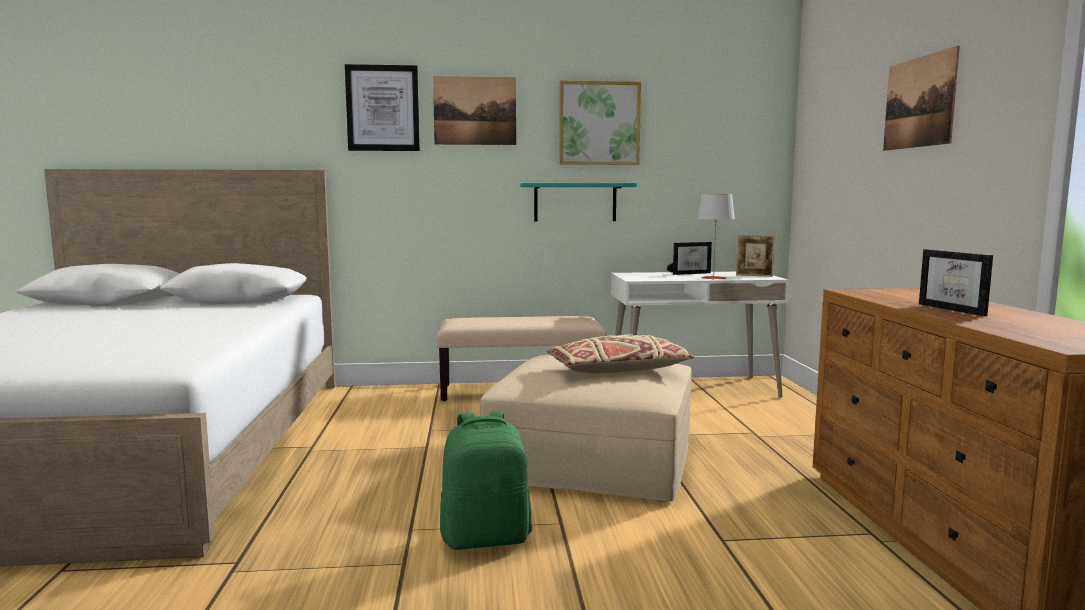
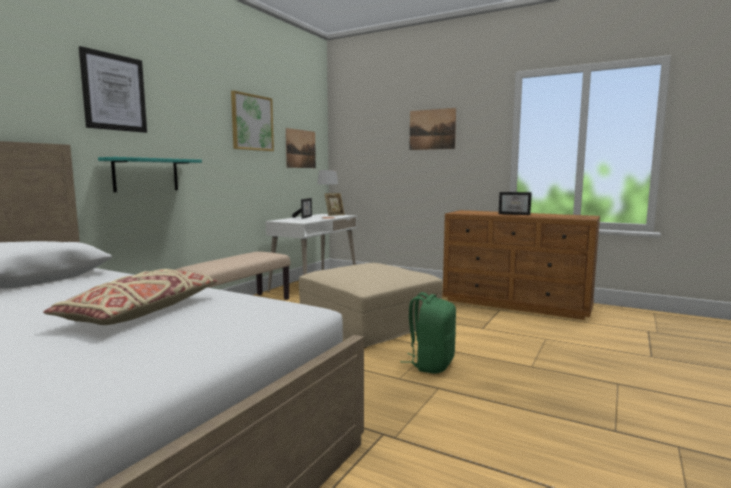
camera: 55 degrees left, 0 degrees up
picture [433,76,516,145] -> picture moved to [286,128,316,168]
turquoise shelf [520,183,637,222] -> turquoise shelf moved to [98,157,202,192]
beige pillow [547,334,695,373] -> beige pillow moved to [43,269,218,325]

